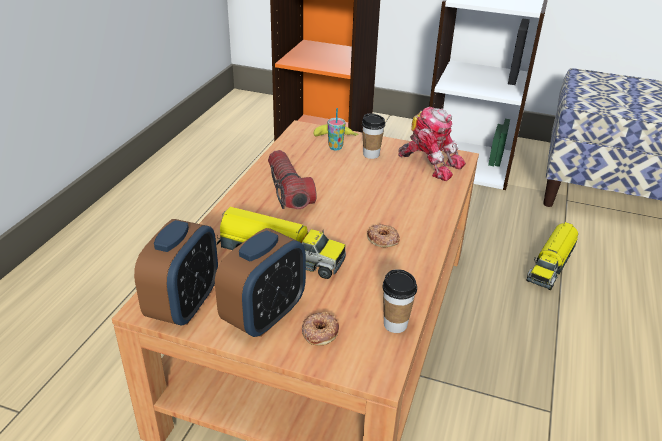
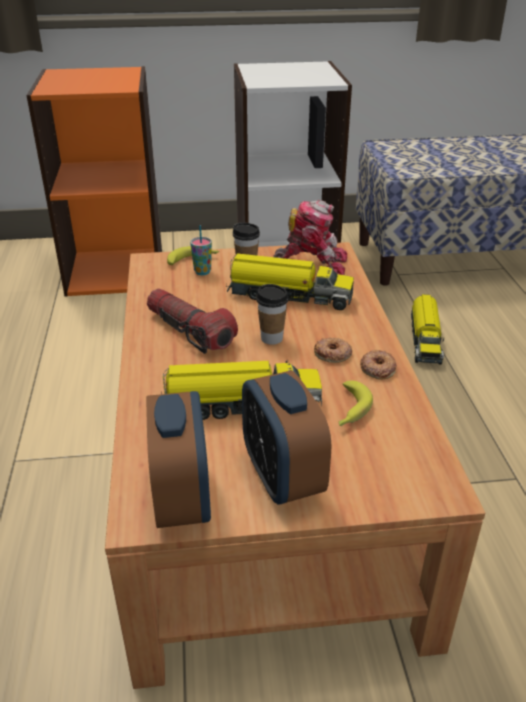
camera: 25 degrees left, 0 degrees up
alarm clock [215,228,306,337] -> alarm clock turned 150 degrees clockwise [242,371,331,505]
donut [302,312,339,346] -> donut moved to [360,350,397,380]
cup [382,269,417,333] -> cup moved to [256,284,288,345]
none -> toy truck [226,253,354,310]
none -> banana [339,380,373,426]

